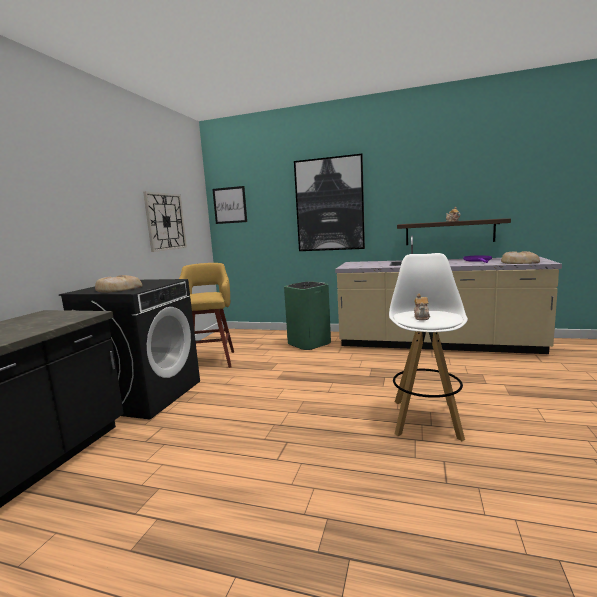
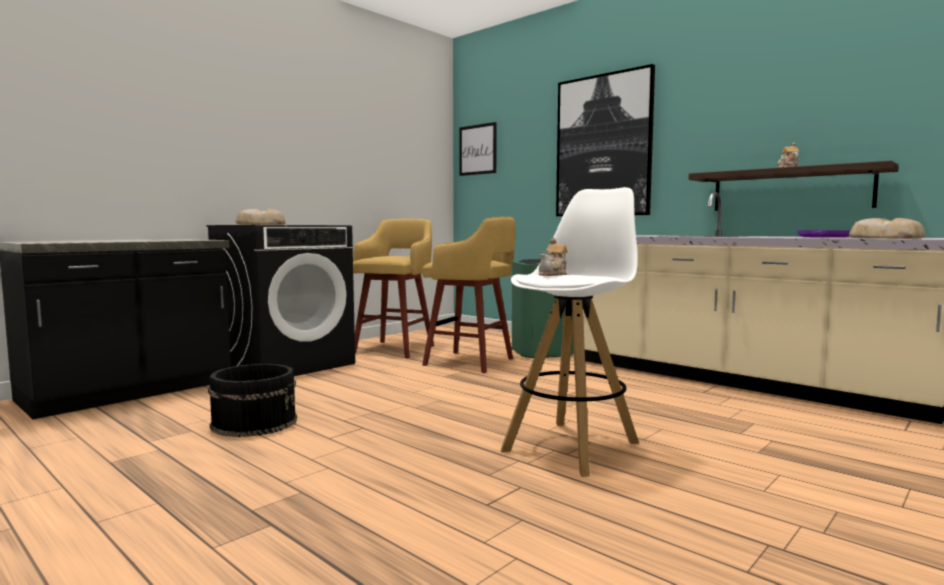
camera: 25 degrees right, 5 degrees down
wall clock [143,192,187,252] -> none
none -> black bucket [208,364,297,437]
none -> yellow stool [422,217,515,373]

